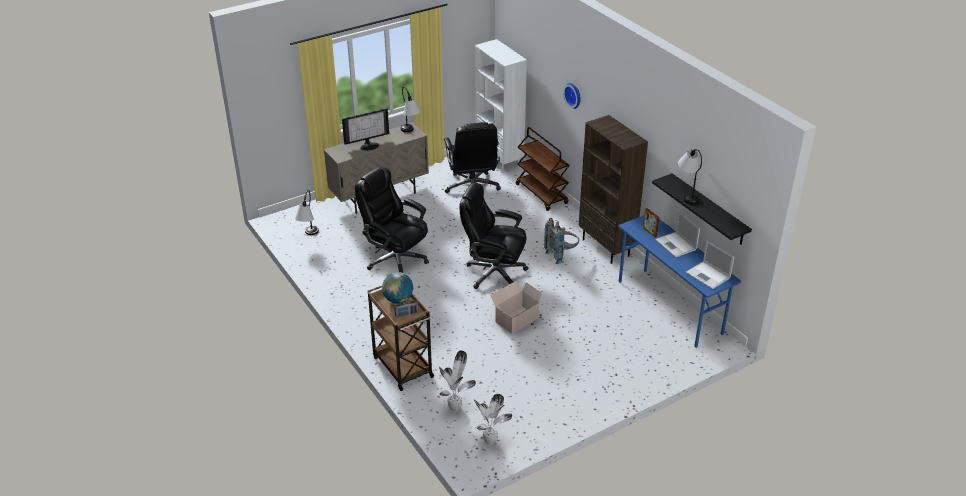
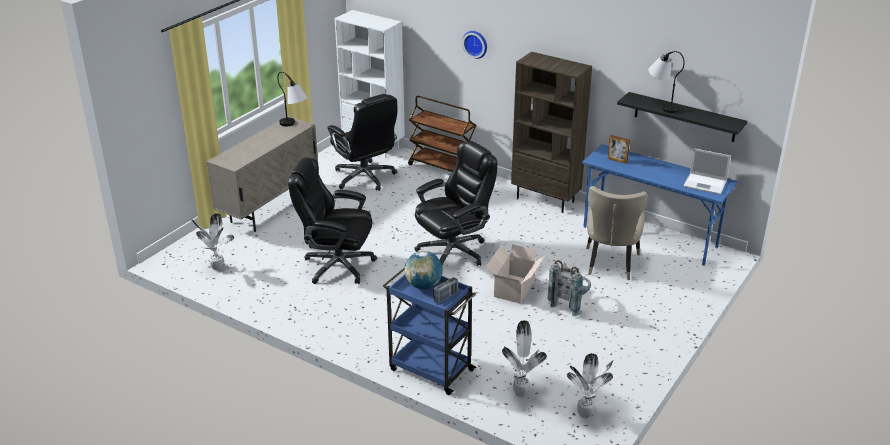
camera: 25 degrees left, 5 degrees down
table lamp [295,190,319,235] -> potted plant [191,213,234,271]
monitor [342,108,389,151] -> none
brown cart [368,286,435,391] -> blue cart [383,267,477,395]
black office chair [459,183,529,289] -> black office chair turned 150 degrees clockwise [415,141,497,266]
grey backpack [544,218,579,264] -> grey backpack moved to [548,260,591,316]
laptop [655,211,700,257] -> none
none -> beige chair [586,186,647,280]

